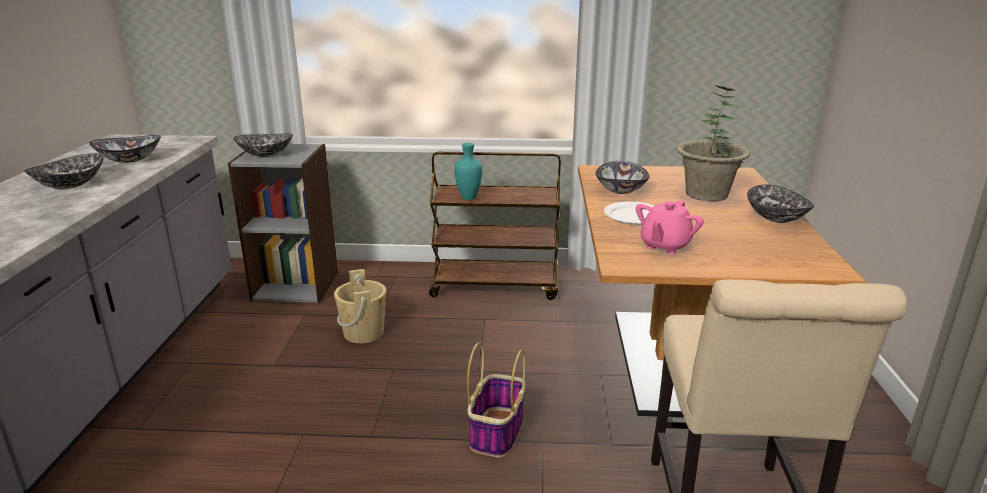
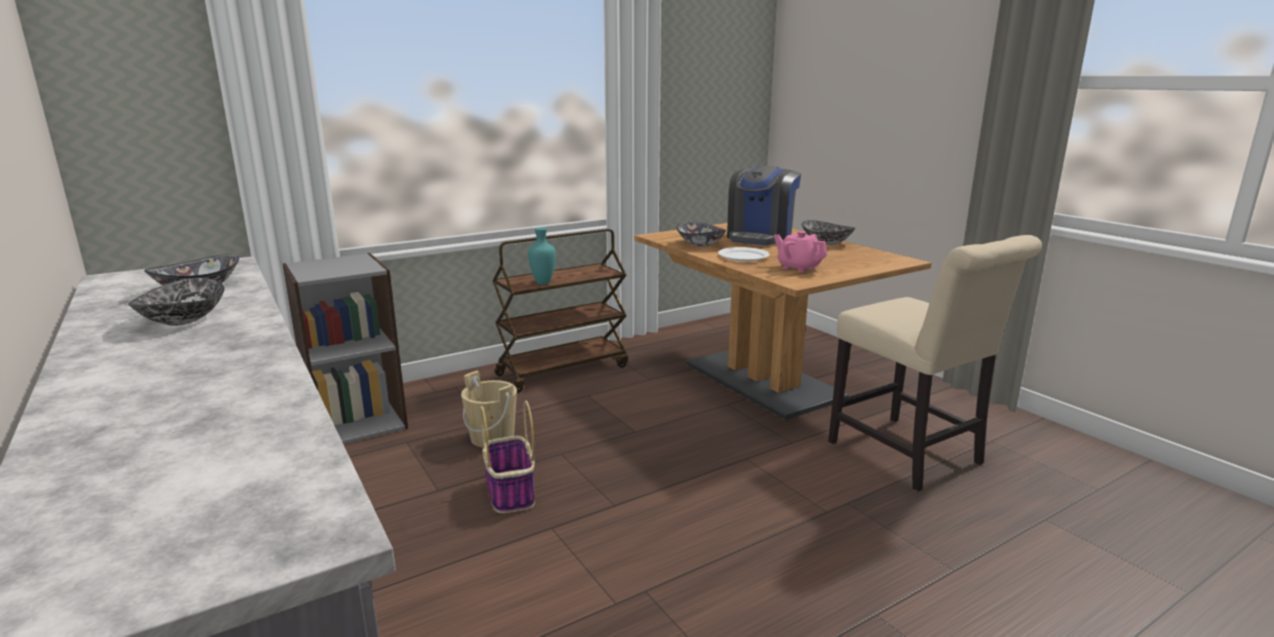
camera: 35 degrees left, 5 degrees down
bowl [234,133,293,157] -> none
basket [467,342,525,458] -> basket moved to [480,401,535,513]
pink teapot [636,200,704,255] -> pink teapot turned 135 degrees clockwise [774,231,828,273]
potted plant [676,85,750,201] -> coffee machine [727,166,801,245]

